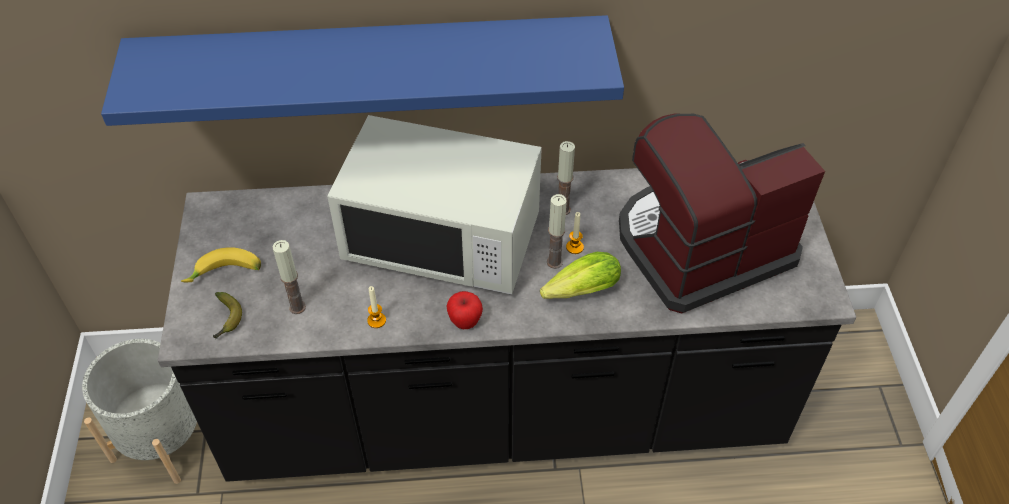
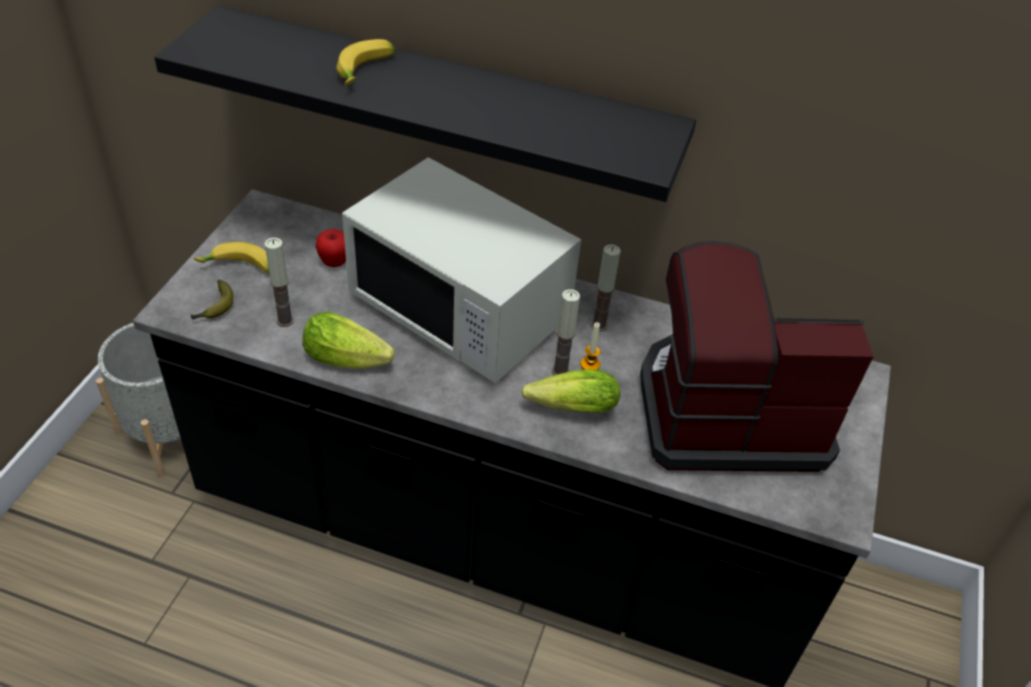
camera: 20 degrees right, 5 degrees down
blue shelf [101,15,624,126] -> black shelf [154,6,696,202]
candle [367,286,386,328] -> lettuce [302,312,395,369]
apple [447,291,483,329] -> apple moved to [316,229,346,267]
none -> banana [336,39,396,85]

